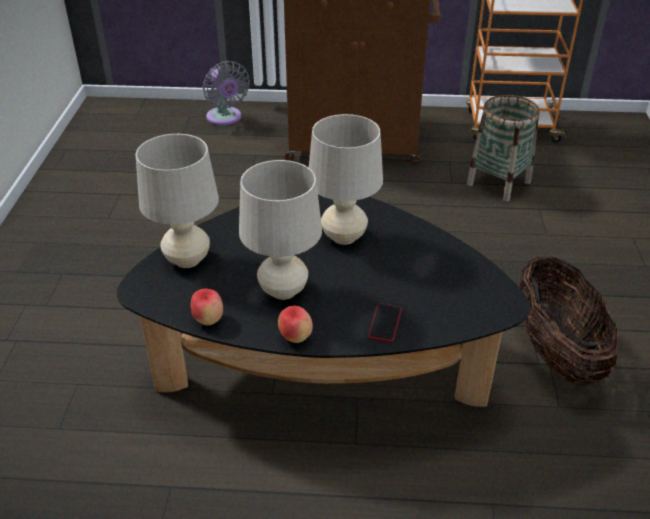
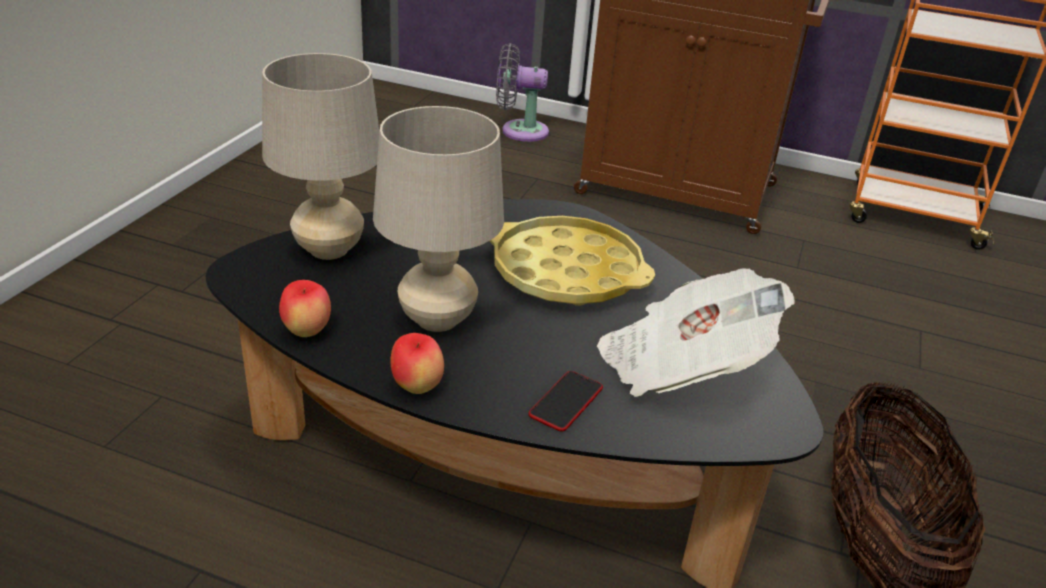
camera: 15 degrees right, 5 degrees down
grey fan [203,61,250,126] -> grey fan turned 105 degrees clockwise [496,43,549,142]
beige table lamp [309,114,383,245] -> yellow tray [489,216,655,306]
basket [467,95,540,202] -> none
none -> newspaper [597,268,795,397]

